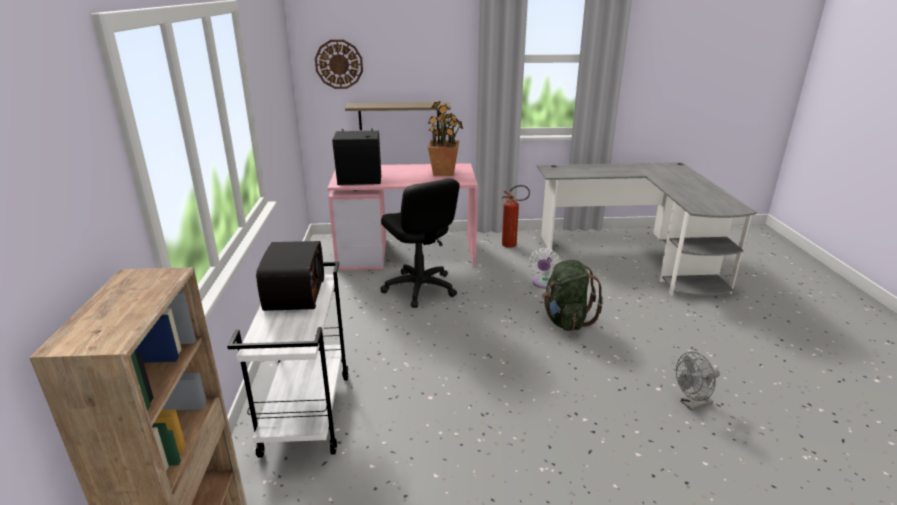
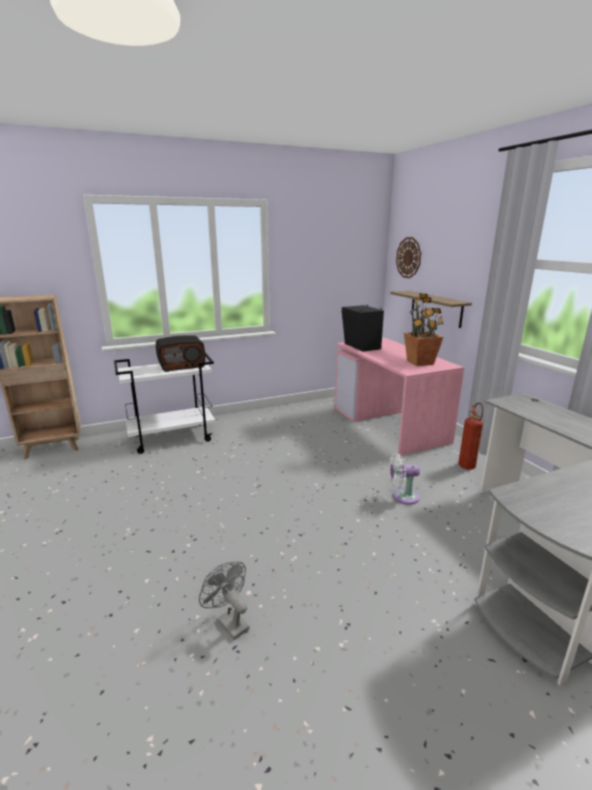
camera: 70 degrees right, 5 degrees down
black office chair [380,178,460,308] -> none
green backpack [542,260,603,331] -> none

